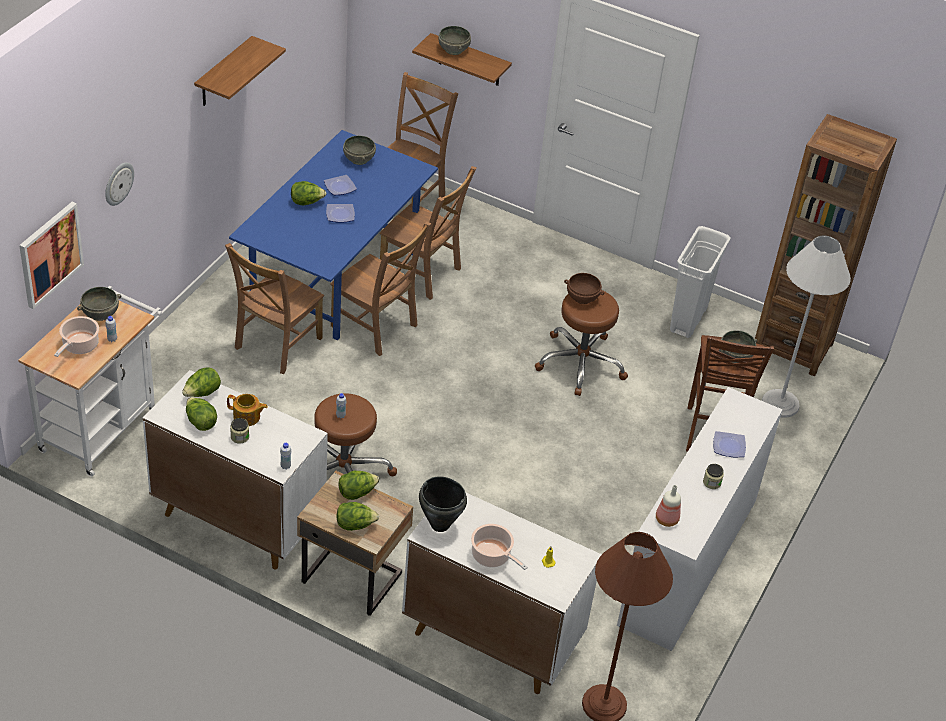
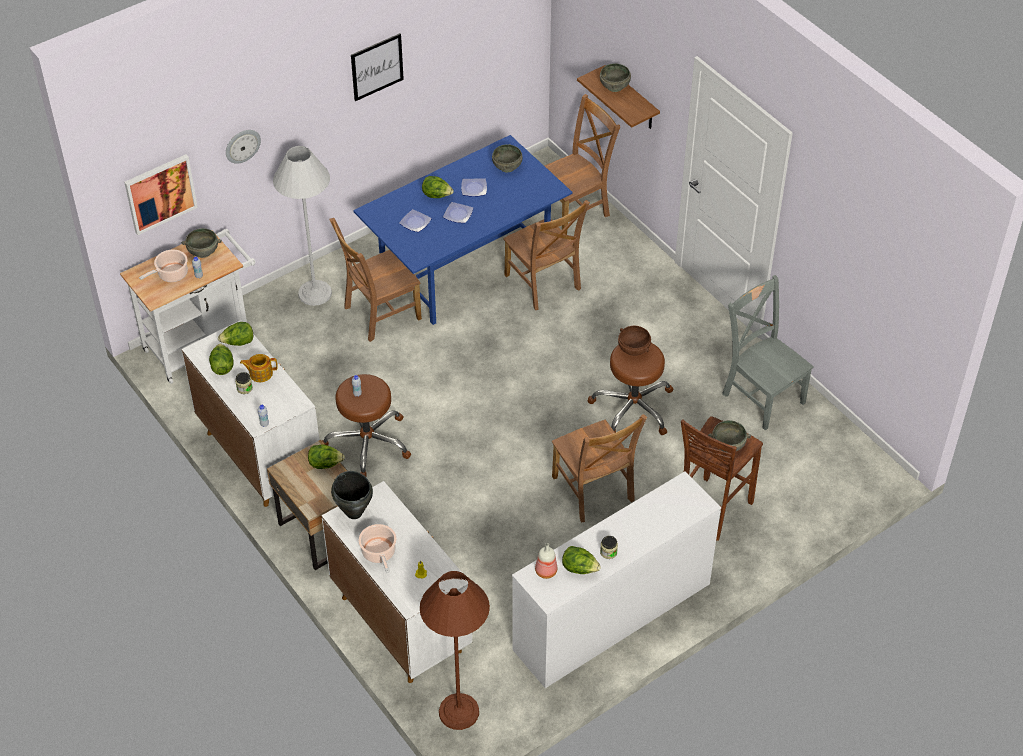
camera: 30 degrees right, 5 degrees up
shelf [194,36,286,106] -> picture [351,33,404,101]
teapot [227,394,268,426] -> teapot turned 135 degrees clockwise [240,354,278,382]
brown chair [330,222,431,356] -> brown chair moved to [552,414,647,522]
lettuce [336,502,379,531] -> lettuce moved to [562,546,601,574]
white trash can [670,226,731,338] -> grey chair [722,275,814,430]
plate [713,431,746,458] -> plate moved to [399,209,432,232]
brown bookcase [755,114,897,377] -> none
white floor lamp [762,235,851,418] -> white floor lamp moved to [273,146,332,306]

